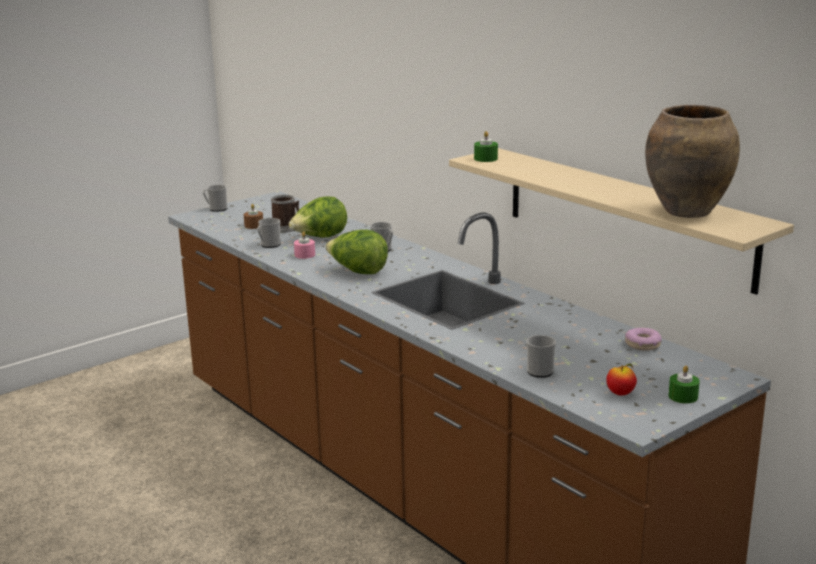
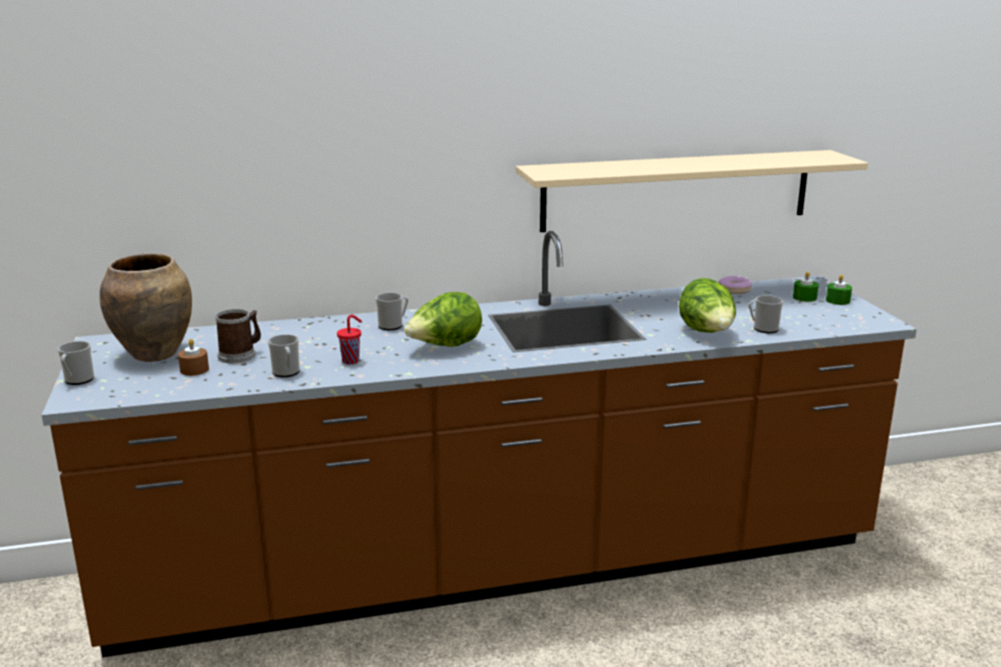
camera: 65 degrees left, 0 degrees up
lettuce [289,196,347,237] -> lettuce moved to [679,278,736,333]
pink candle [294,231,315,259] -> red cup [337,315,362,364]
green candle [474,131,498,162] -> green candle moved to [793,272,819,302]
apple [606,363,637,396] -> none
brown vase [645,105,740,218] -> brown vase moved to [100,253,192,362]

